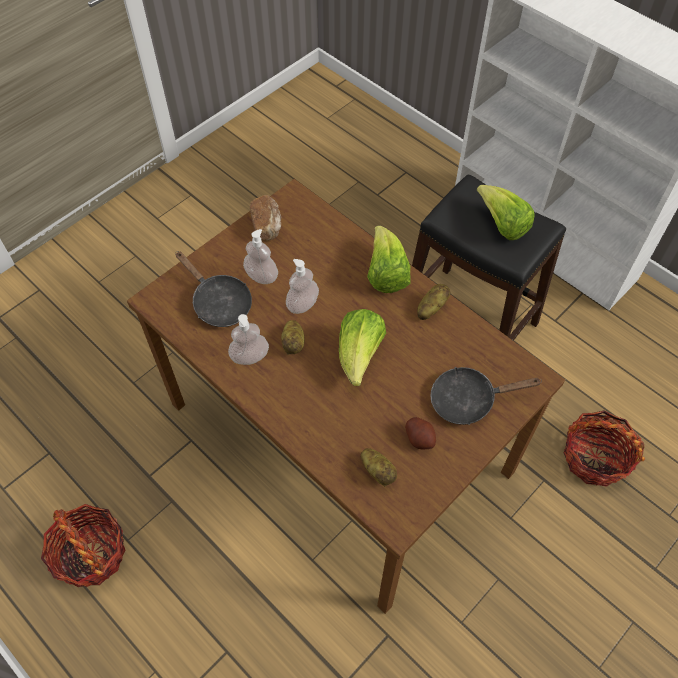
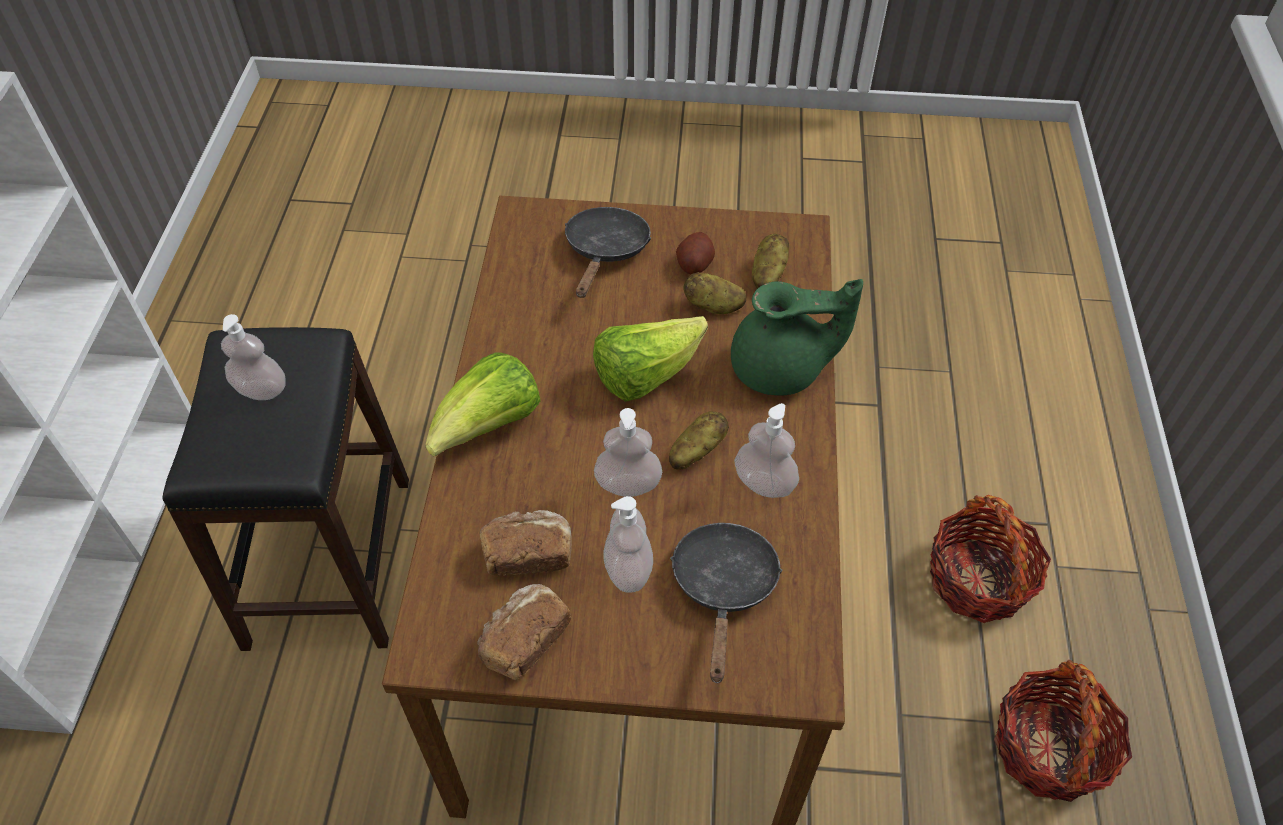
camera: 130 degrees left, 5 degrees down
potato [417,284,451,320] -> potato moved to [684,272,746,314]
black frying pan [430,367,541,425] -> black frying pan turned 120 degrees counterclockwise [565,207,651,298]
lettuce [477,185,535,240] -> soap dispenser [221,314,286,400]
basket [564,410,645,487] -> basket moved to [930,495,1051,623]
none -> bread [480,510,572,576]
none -> green teapot [731,279,863,395]

